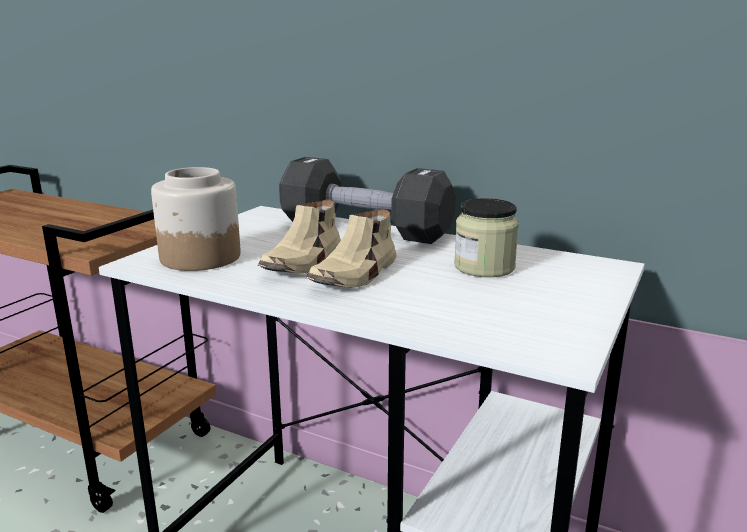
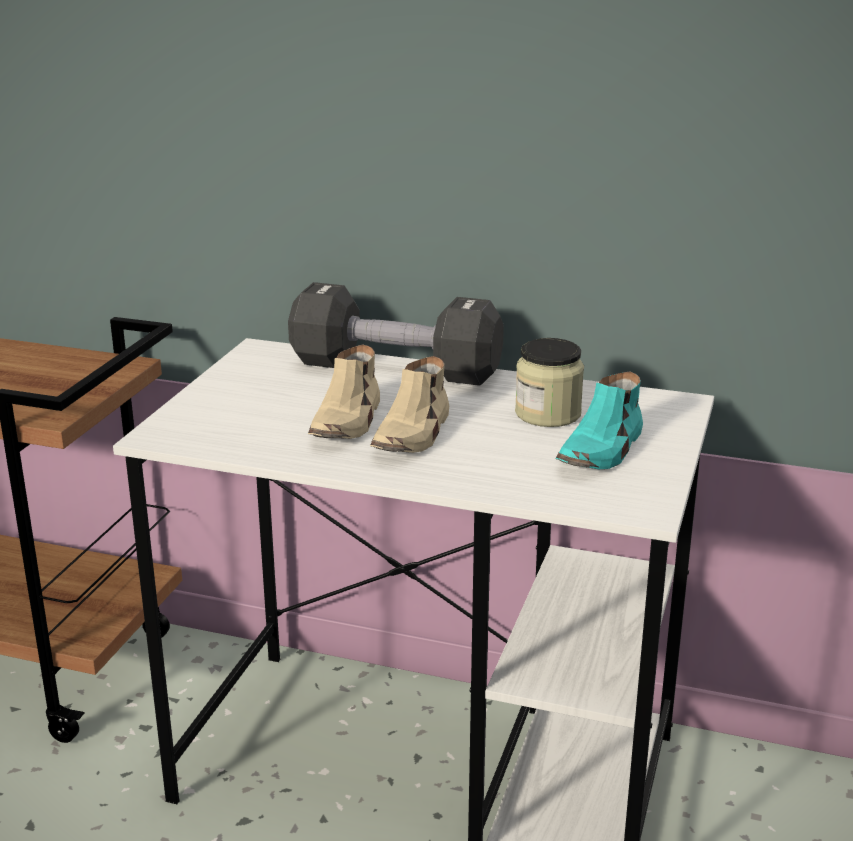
camera: 10 degrees left, 5 degrees up
jar [151,167,241,271] -> none
none -> turquoise shoe [555,371,643,469]

